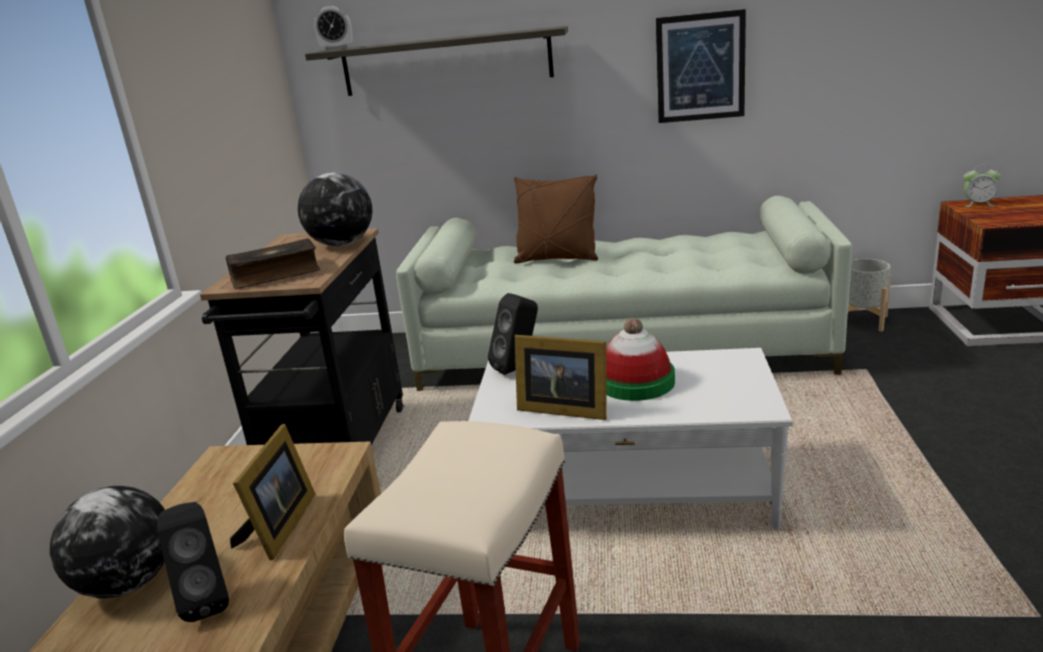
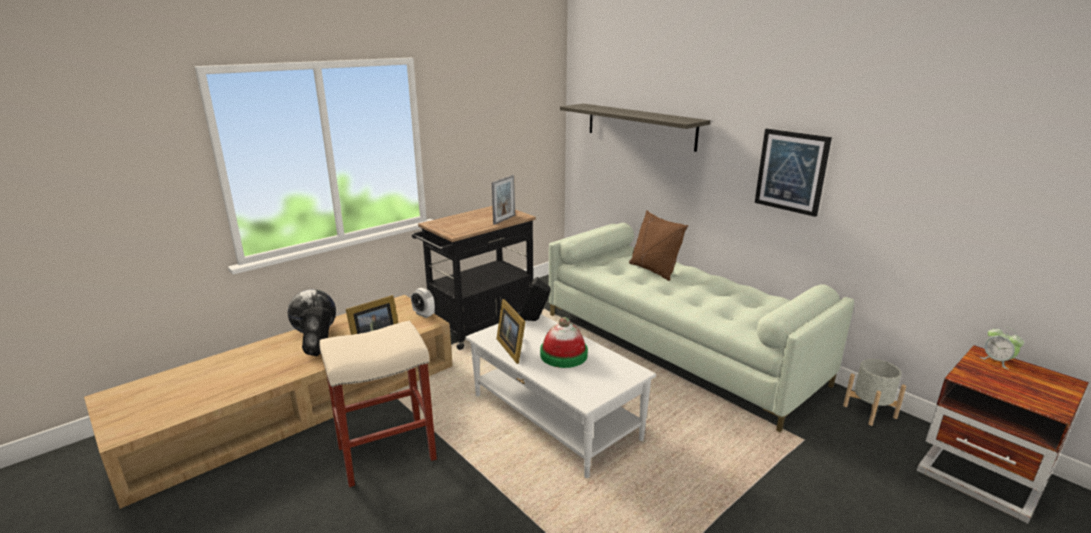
camera: 40 degrees right, 0 degrees up
book [226,239,321,289] -> none
globe [298,173,372,246] -> picture frame [492,175,515,225]
alarm clock [314,6,352,51] -> alarm clock moved to [411,288,435,318]

